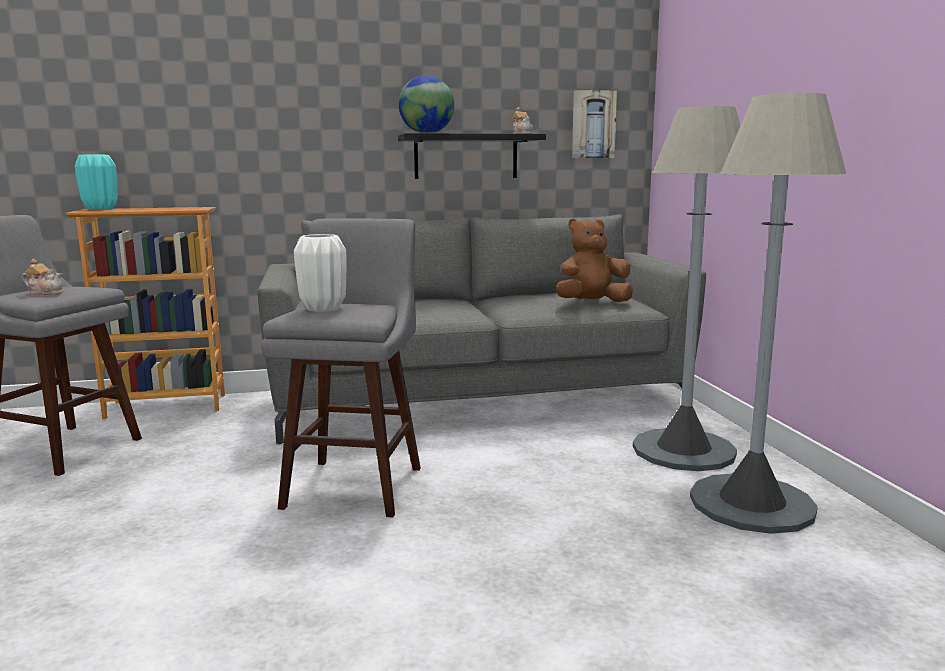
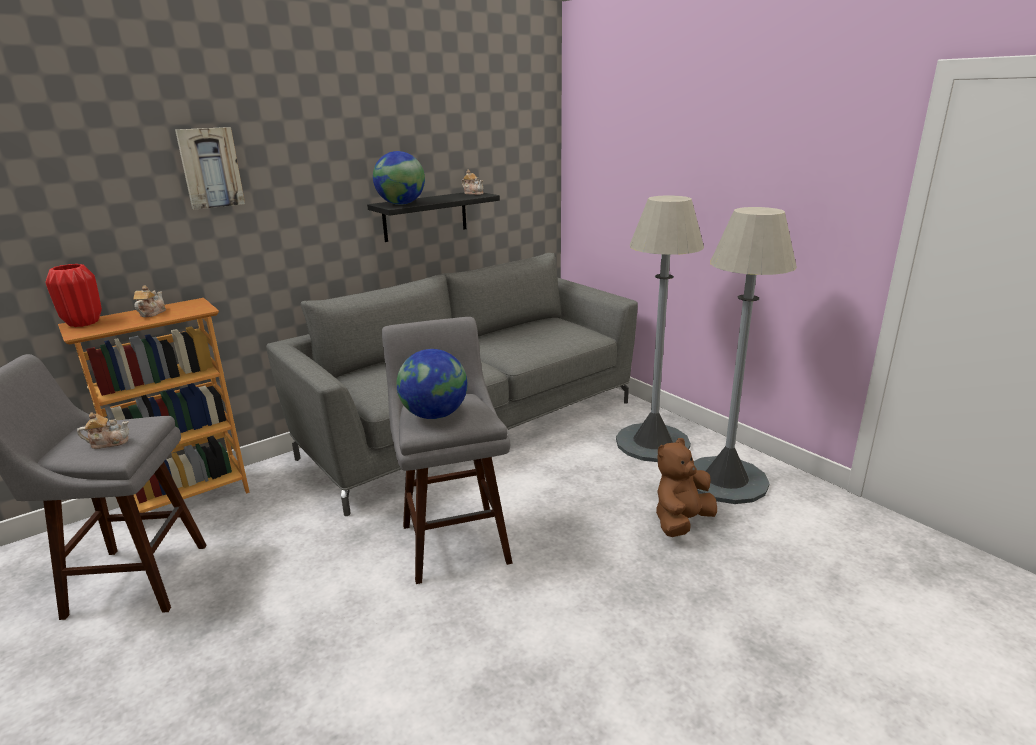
camera: 25 degrees left, 10 degrees up
turquoise vase [75,155,118,210] -> red vase [45,264,102,327]
white vase [294,234,347,312] -> globe [396,349,468,419]
brown plush toy [556,218,633,302] -> brown plush toy moved to [656,438,717,537]
picture [572,90,617,158] -> picture moved to [175,127,245,210]
none -> teapot [133,285,166,317]

